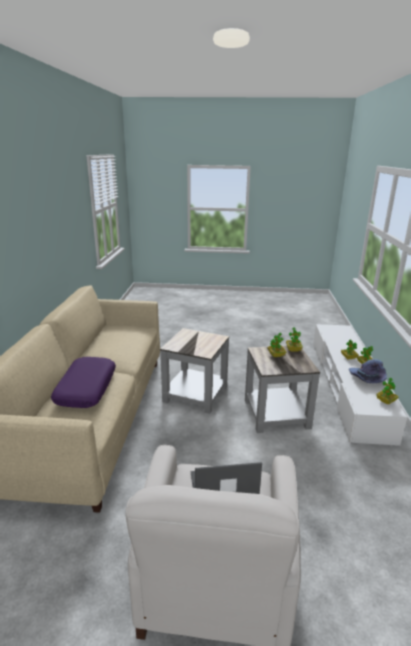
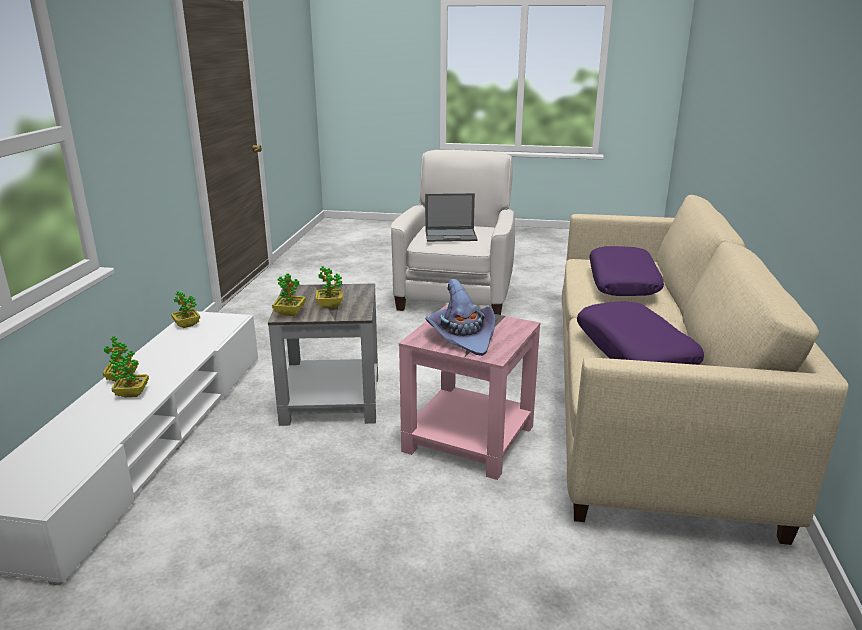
camera: 175 degrees left, 0 degrees up
grey side table [160,328,229,414] -> pink side table [399,305,540,480]
purple hat [349,359,387,383] -> purple hat moved to [425,279,496,356]
none -> purple pillow [577,301,704,365]

